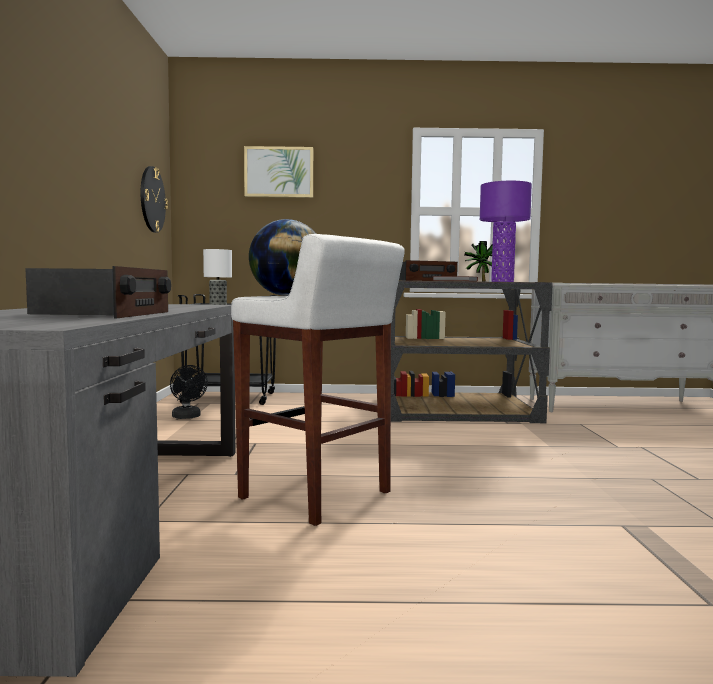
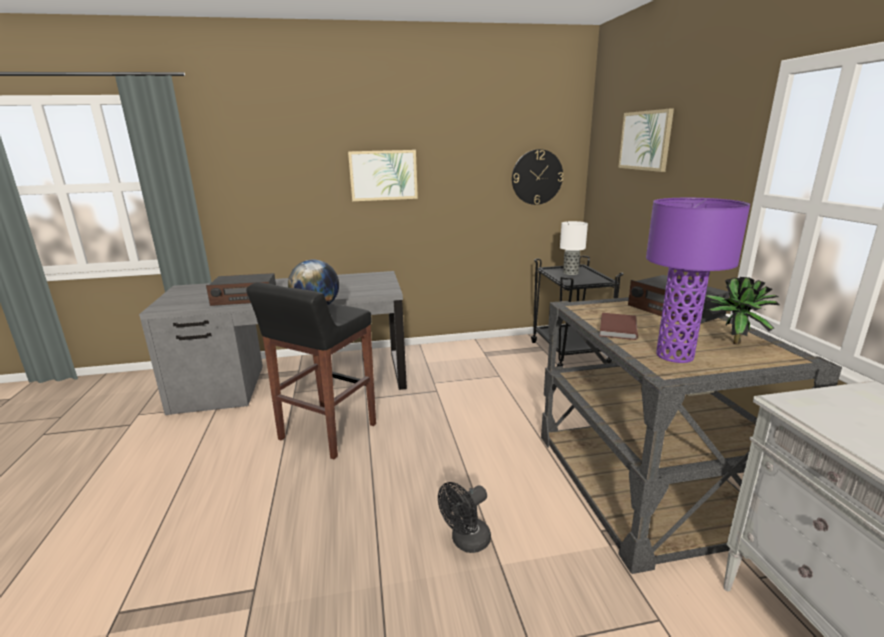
camera: 80 degrees right, 15 degrees up
black fan [170,365,208,419] -> black fan moved to [438,482,491,553]
white stool [231,234,405,526] -> black stool [246,282,376,460]
none -> picture [348,150,418,201]

